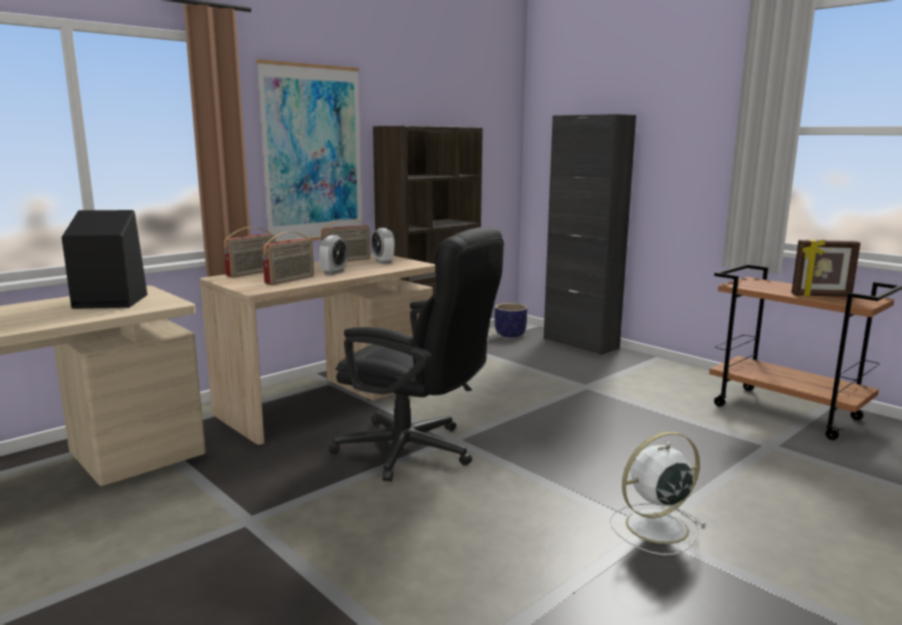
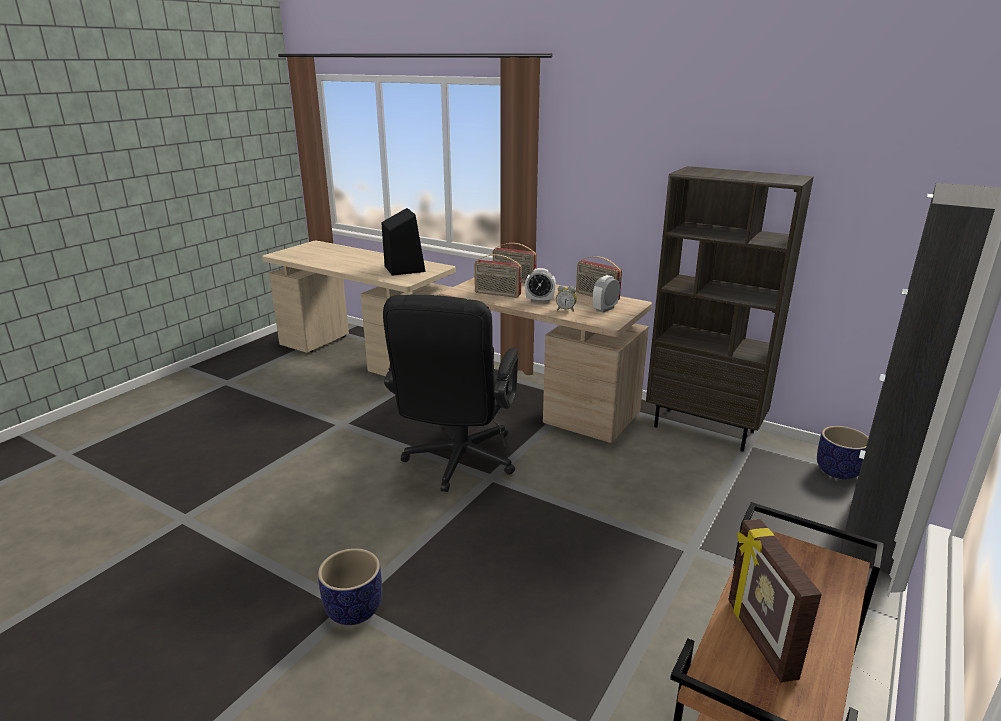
camera: 75 degrees right, 10 degrees up
picture [256,59,362,242] -> none
white fan [610,431,706,555] -> planter [318,548,382,625]
none -> alarm clock [556,285,577,312]

